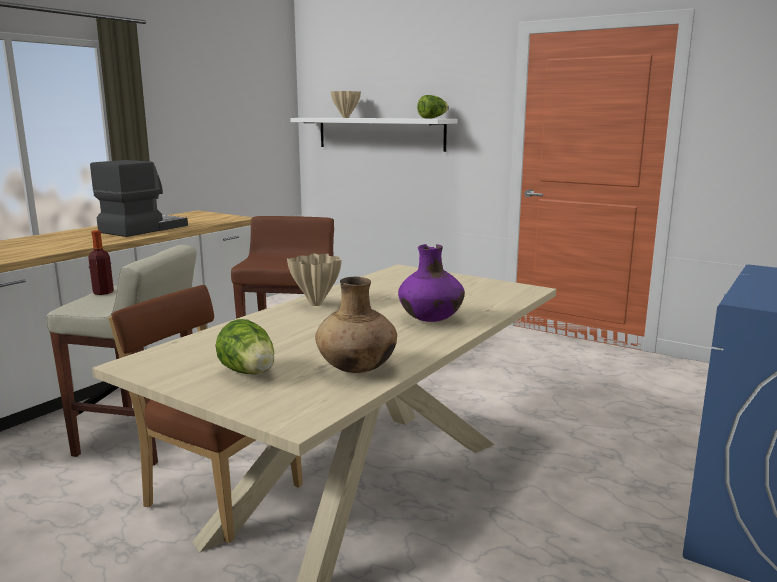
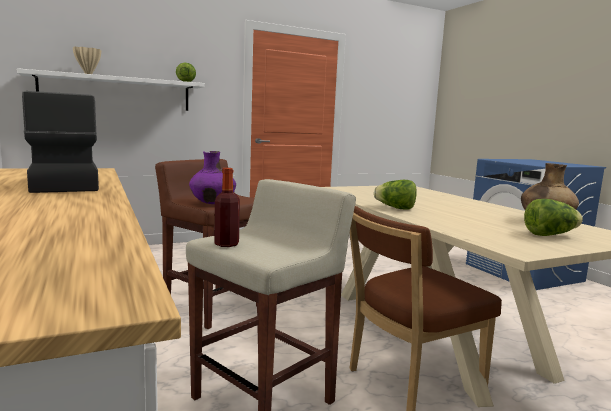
camera: 60 degrees left, 5 degrees down
beige vase [287,254,342,306] -> lettuce [374,180,417,210]
purple vase [398,244,465,322] -> purple vase moved to [189,151,236,204]

